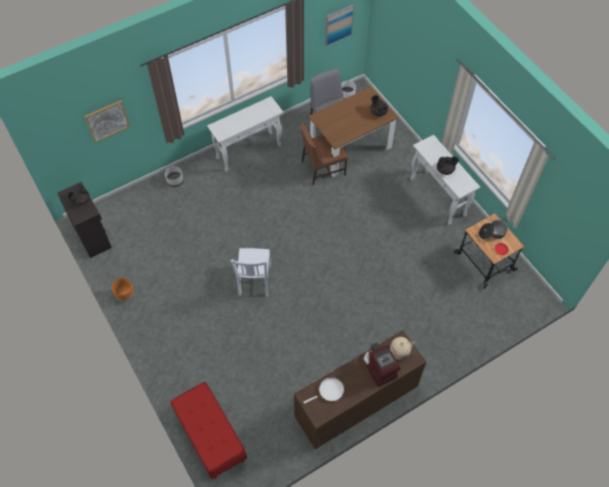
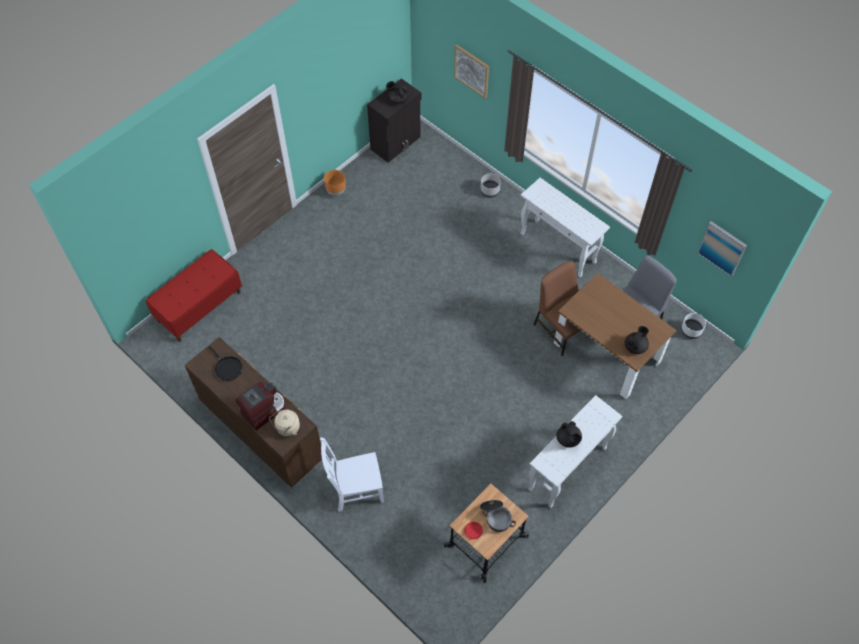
camera: 75 degrees right, 0 degrees up
white chair [231,248,271,297] -> white chair moved to [320,437,384,512]
white frying pan [303,377,344,404] -> black frying pan [208,346,243,381]

